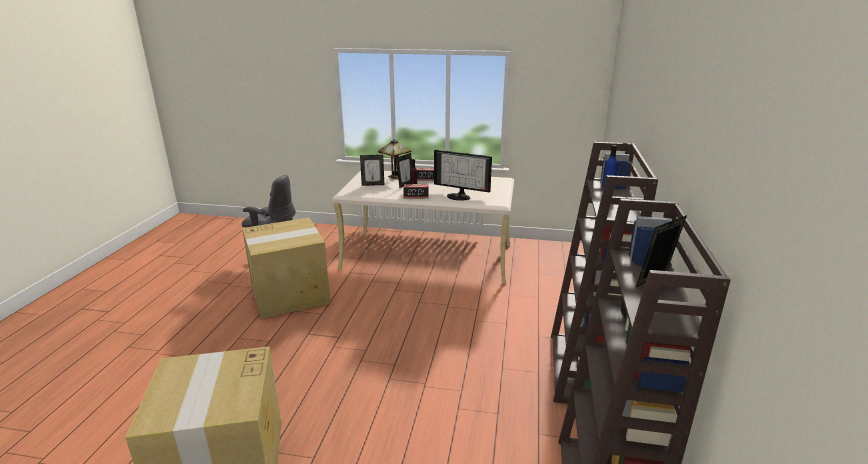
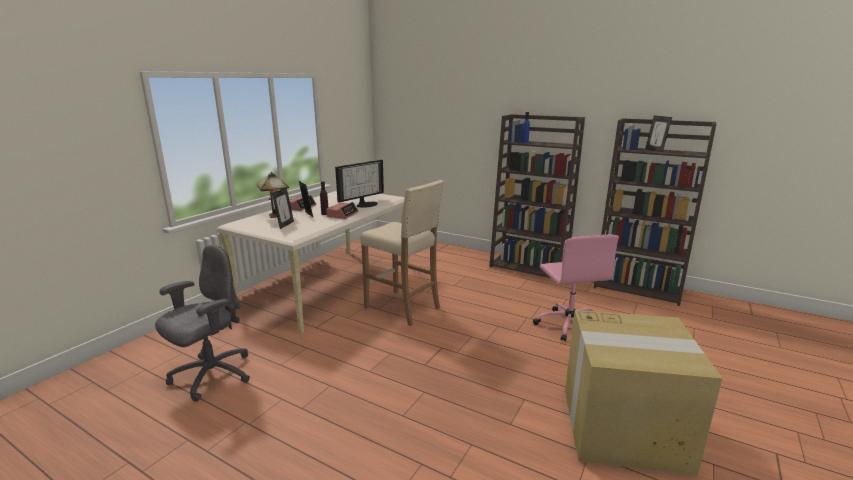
camera: 70 degrees left, 5 degrees down
cardboard box [242,217,331,319] -> none
none -> beige stool [360,180,444,326]
none -> pink office chair [533,234,619,341]

